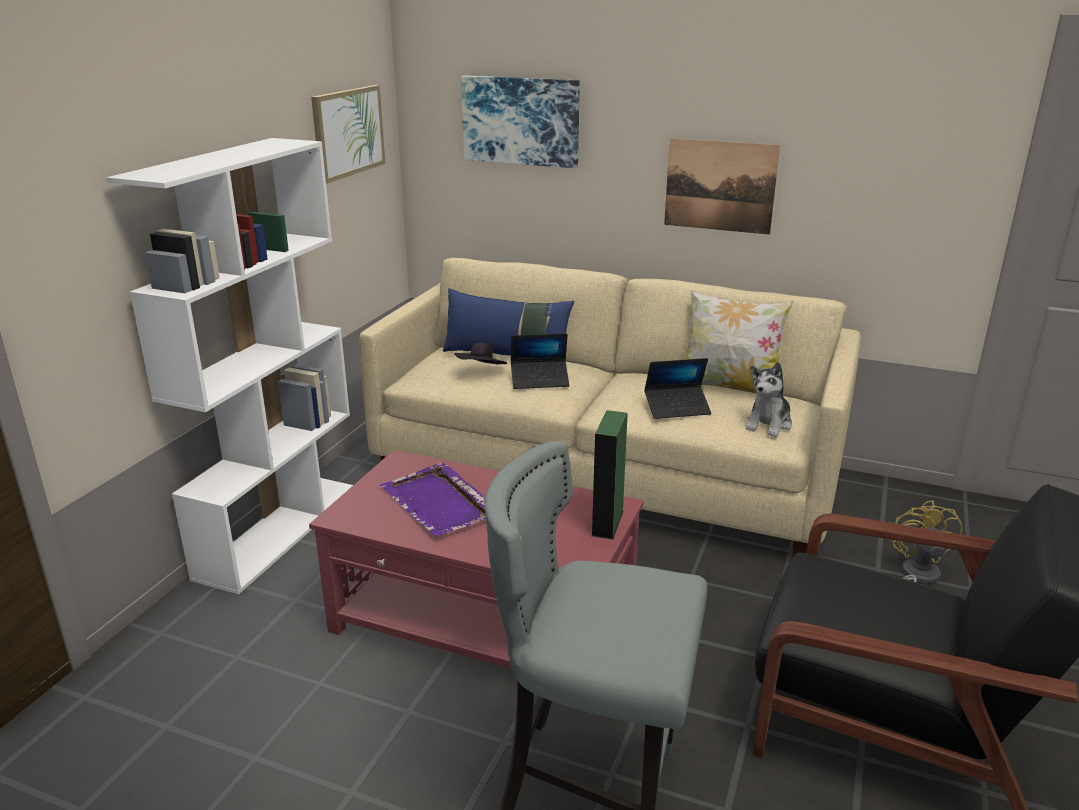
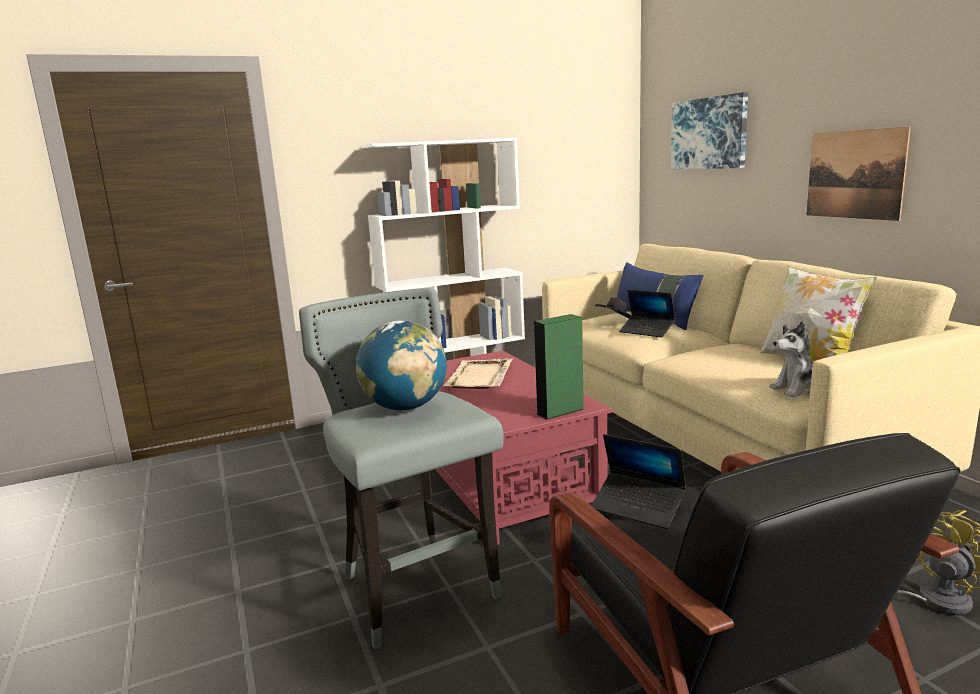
camera: 45 degrees right, 10 degrees down
picture [311,85,385,184] -> none
purple tray [379,463,486,537] -> beige tray [443,358,513,389]
laptop [644,358,711,419] -> laptop moved to [591,434,686,529]
none -> globe [356,320,447,410]

